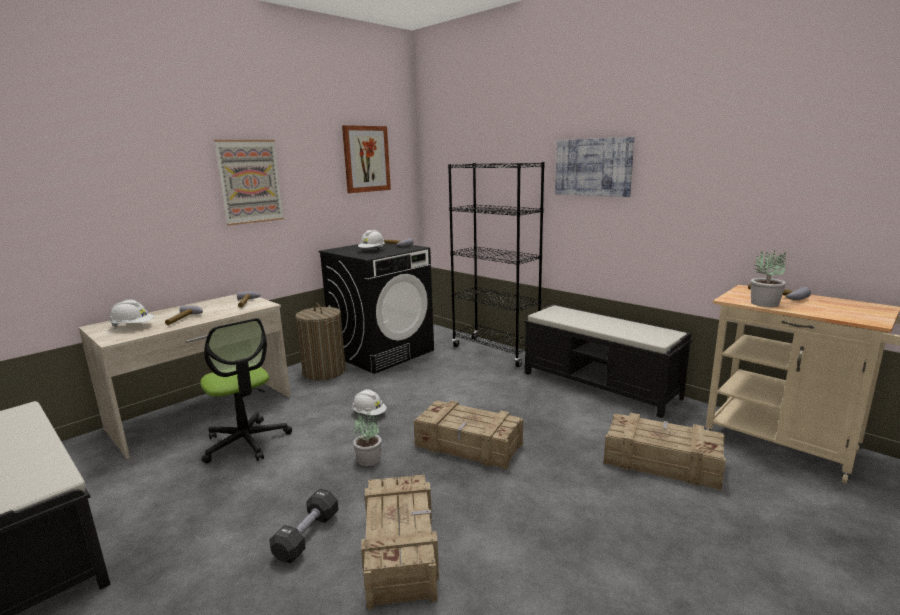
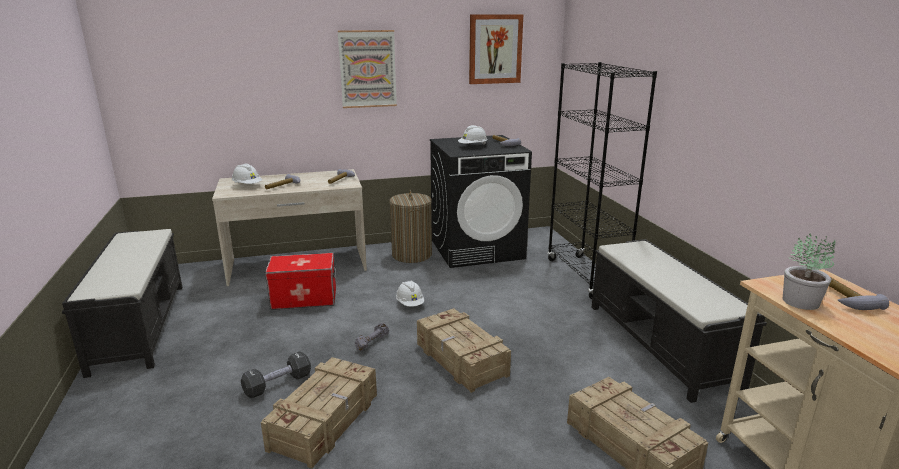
camera: 30 degrees right, 5 degrees up
office chair [200,318,292,464] -> storage box [265,253,336,310]
potted plant [353,410,382,466] -> grey dumbbell [355,323,389,351]
picture [555,137,634,197] -> none

